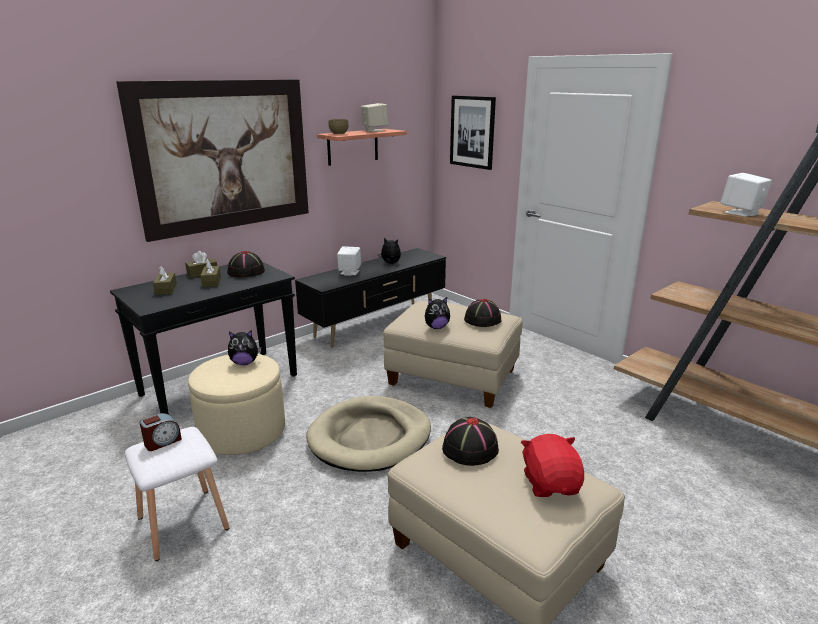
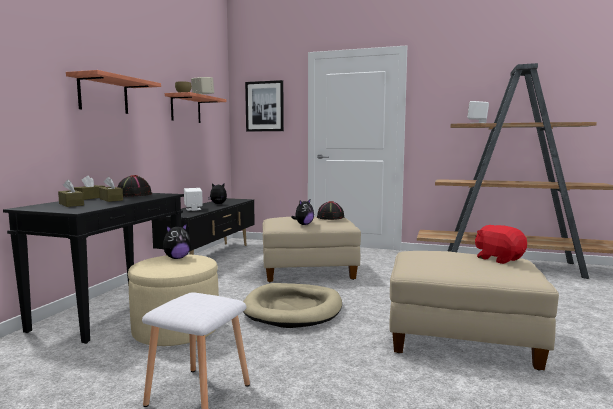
camera: 30 degrees left, 15 degrees down
picture [116,80,309,242] -> shelf [66,70,161,114]
alarm clock [139,413,182,451] -> none
black hat [442,417,499,466] -> none

